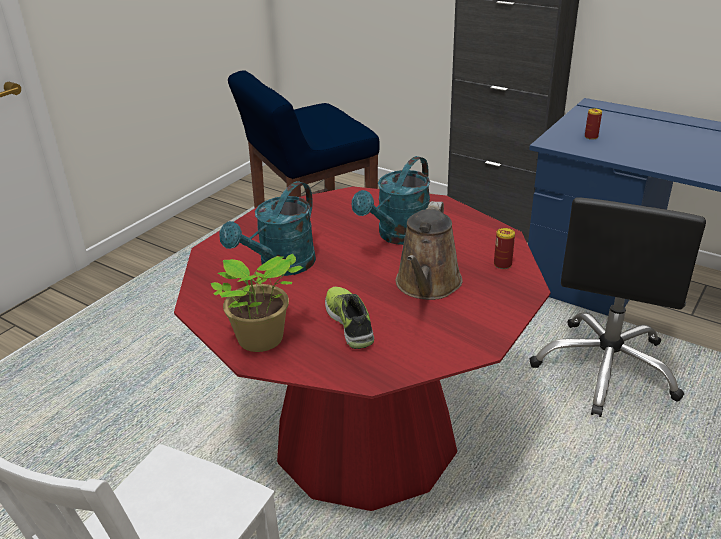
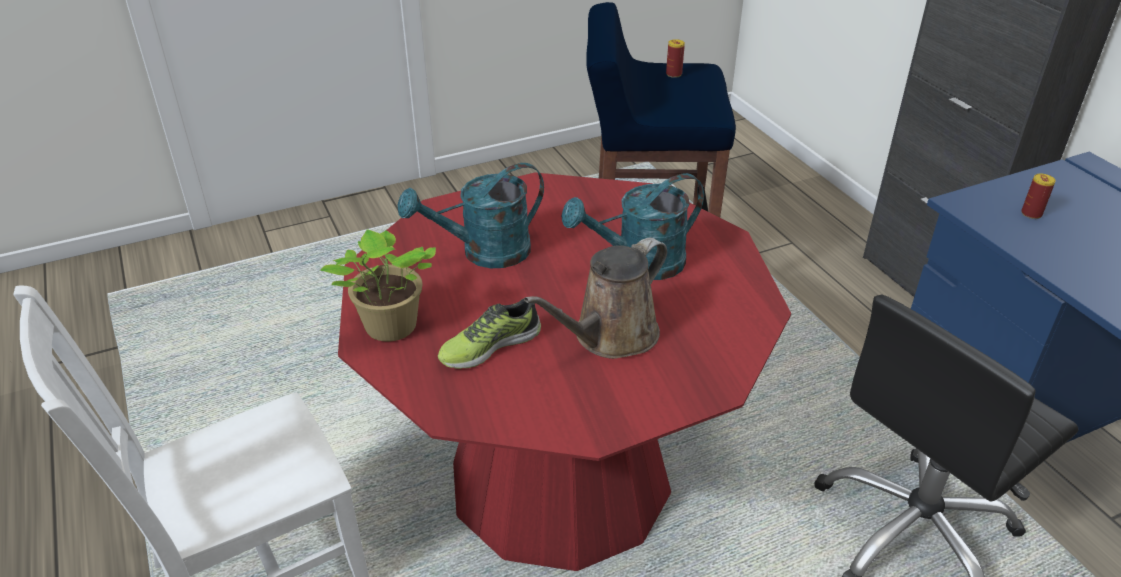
camera: 30 degrees right, 5 degrees up
shoe [325,287,374,349] -> shoe turned 135 degrees counterclockwise [438,299,541,369]
can [494,228,515,269] -> can moved to [666,39,685,78]

